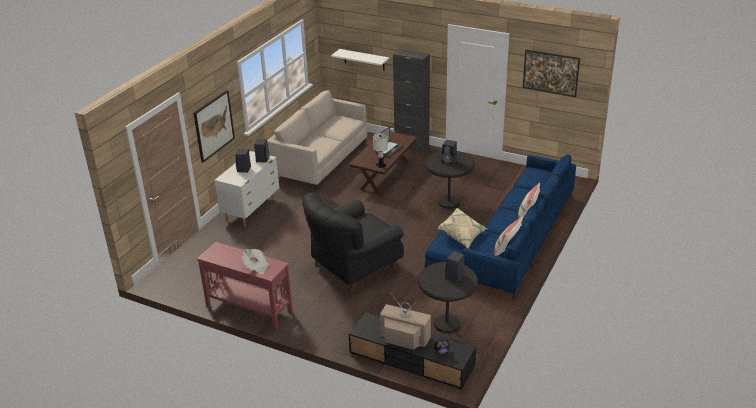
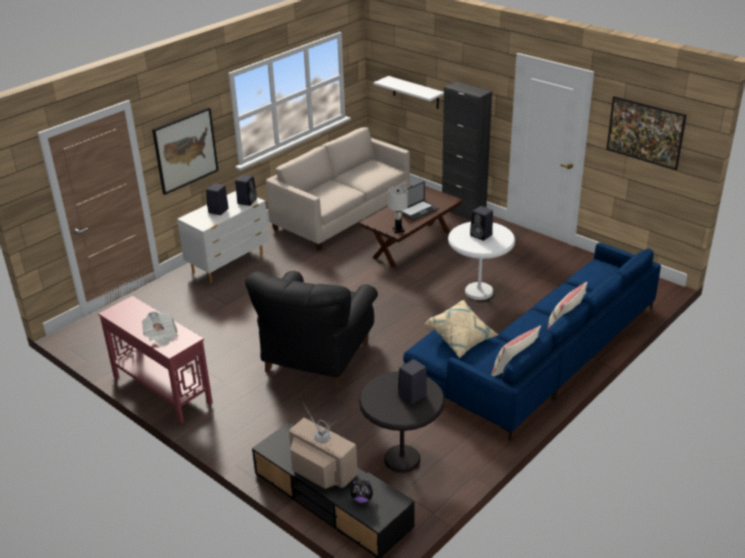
camera: 15 degrees right, 0 degrees up
black armchair [302,192,404,293] -> black armchair turned 45 degrees counterclockwise [245,271,378,388]
black side table [425,151,474,209] -> white side table [448,222,515,300]

